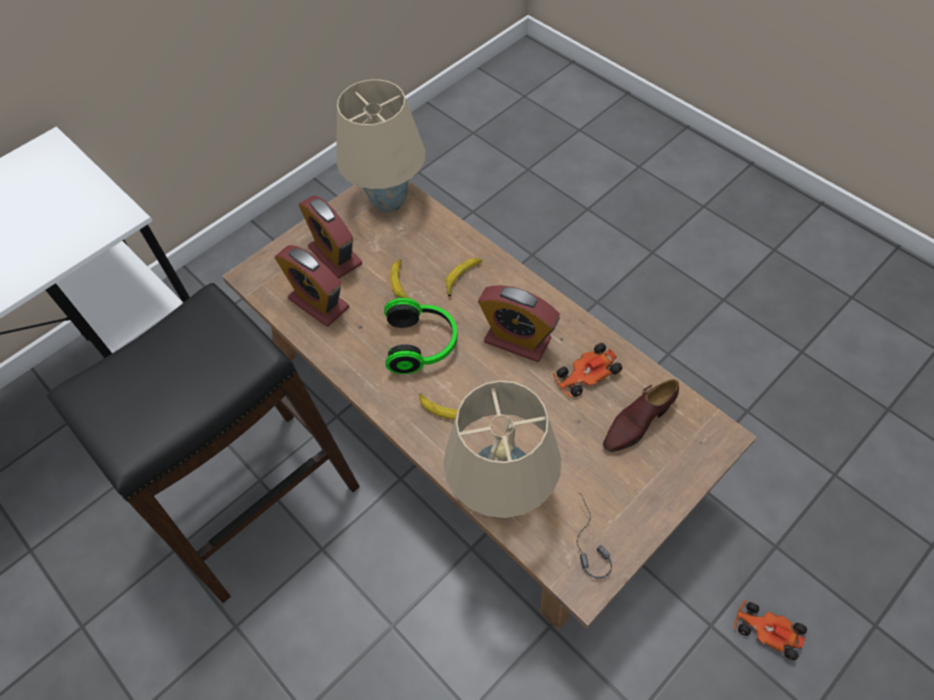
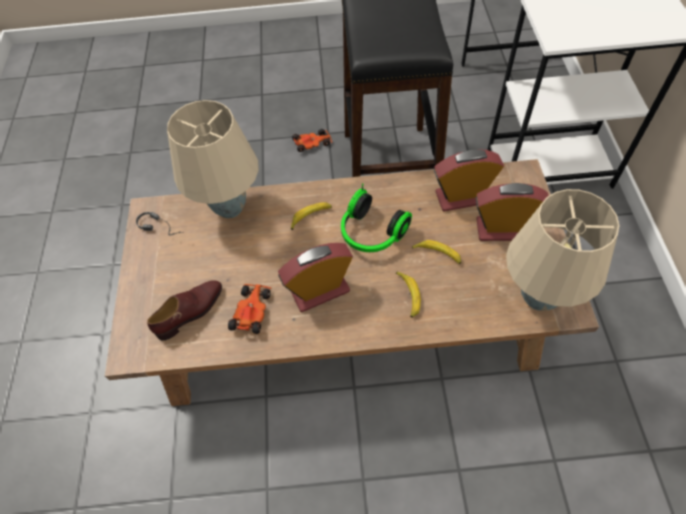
camera: 130 degrees right, 0 degrees up
brown shoe [603,379,679,452] -> brown shoe turned 45 degrees clockwise [147,280,222,340]
toy car [734,600,807,660] -> toy car moved to [292,129,332,152]

